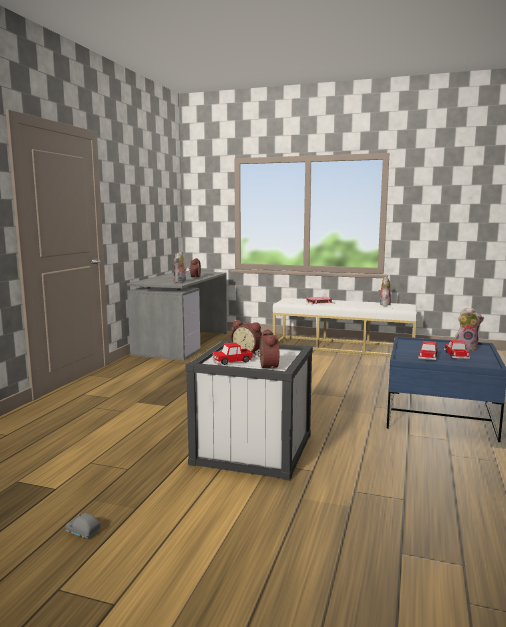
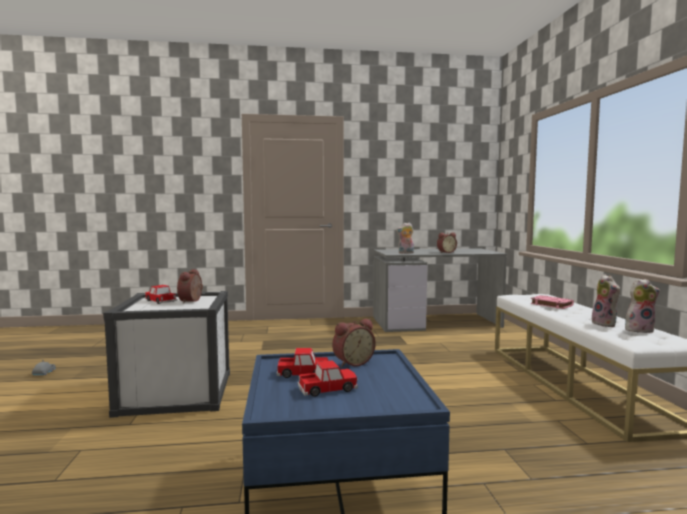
camera: 65 degrees right, 5 degrees down
alarm clock [258,329,279,370] -> alarm clock moved to [332,319,376,367]
plush toy [456,307,484,351] -> plush toy moved to [591,274,620,327]

